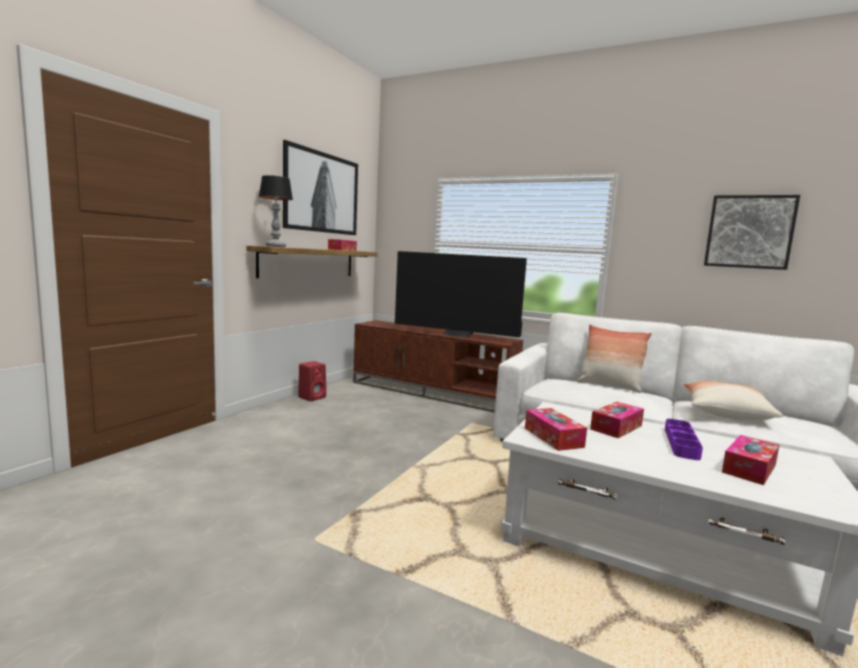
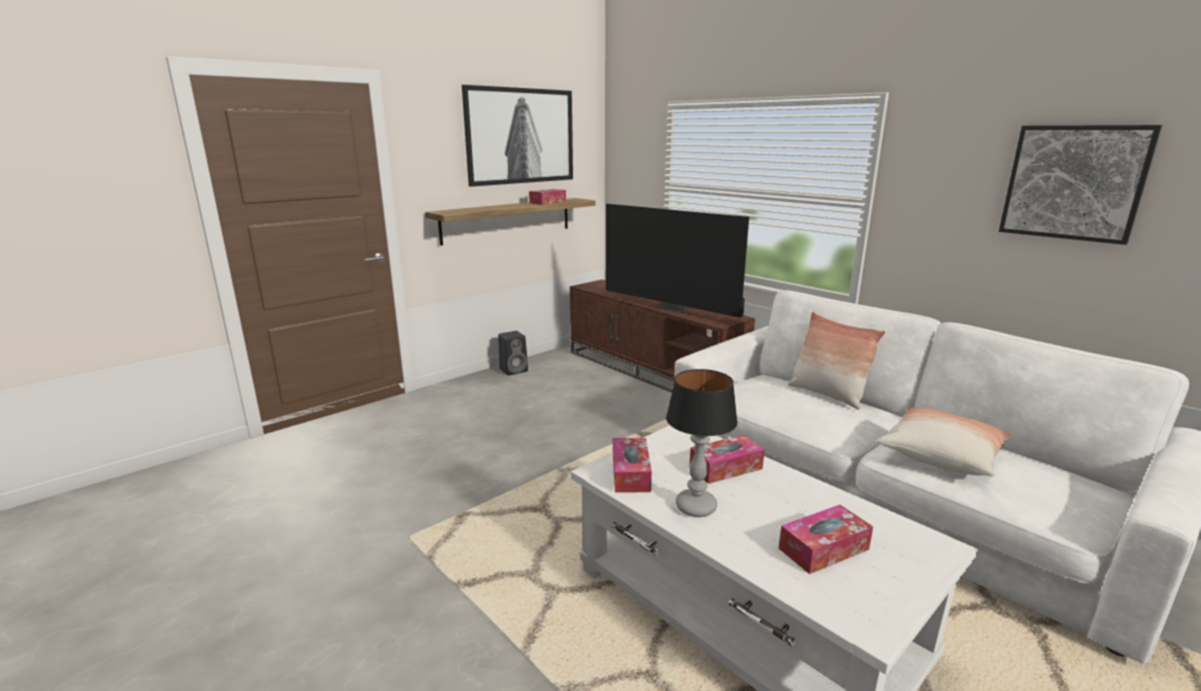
camera: 20 degrees right, 10 degrees up
table lamp [259,175,293,247] -> table lamp moved to [666,369,738,517]
red speaker [298,361,326,401] -> black speaker [498,331,528,376]
purple tray [665,419,703,460] -> none

